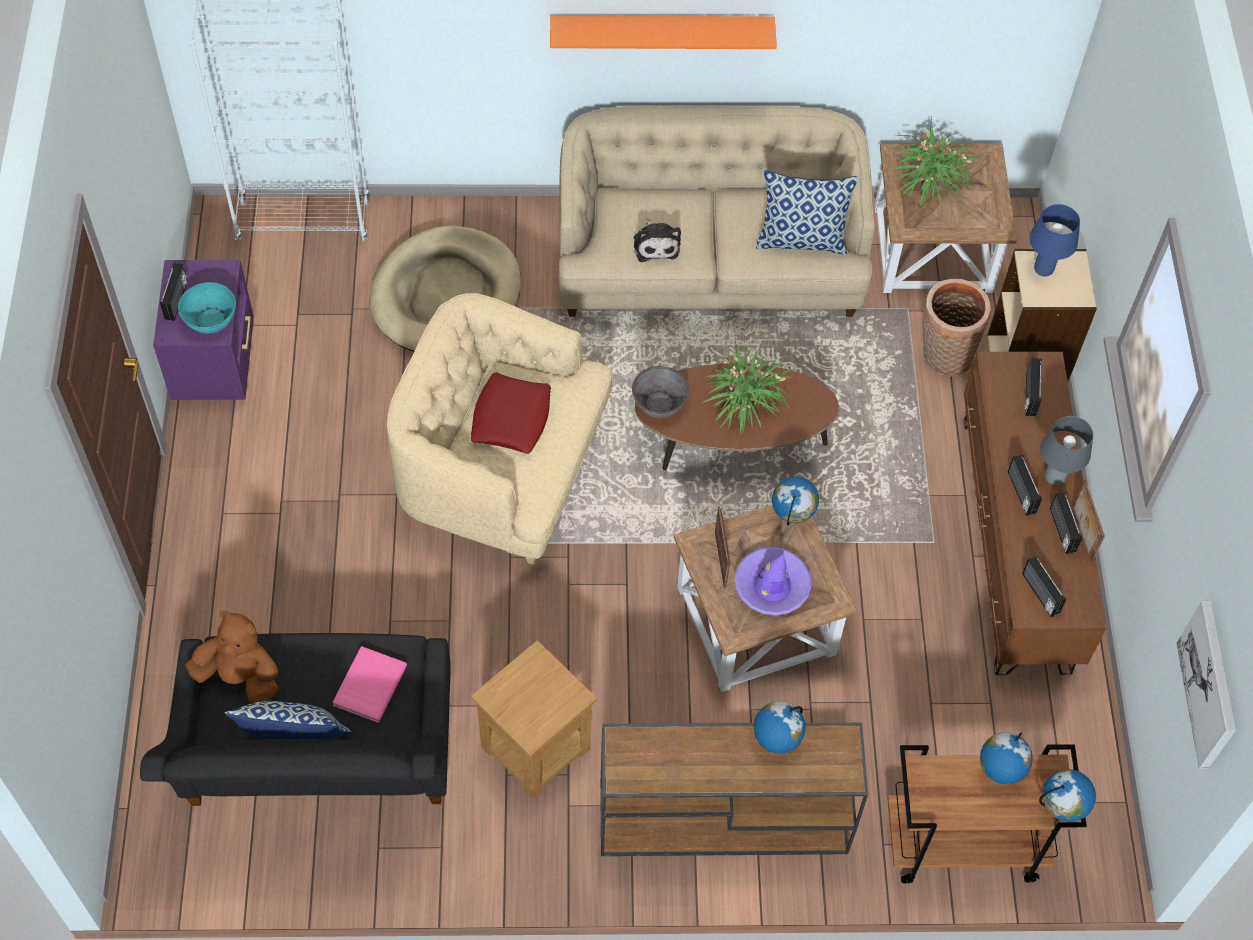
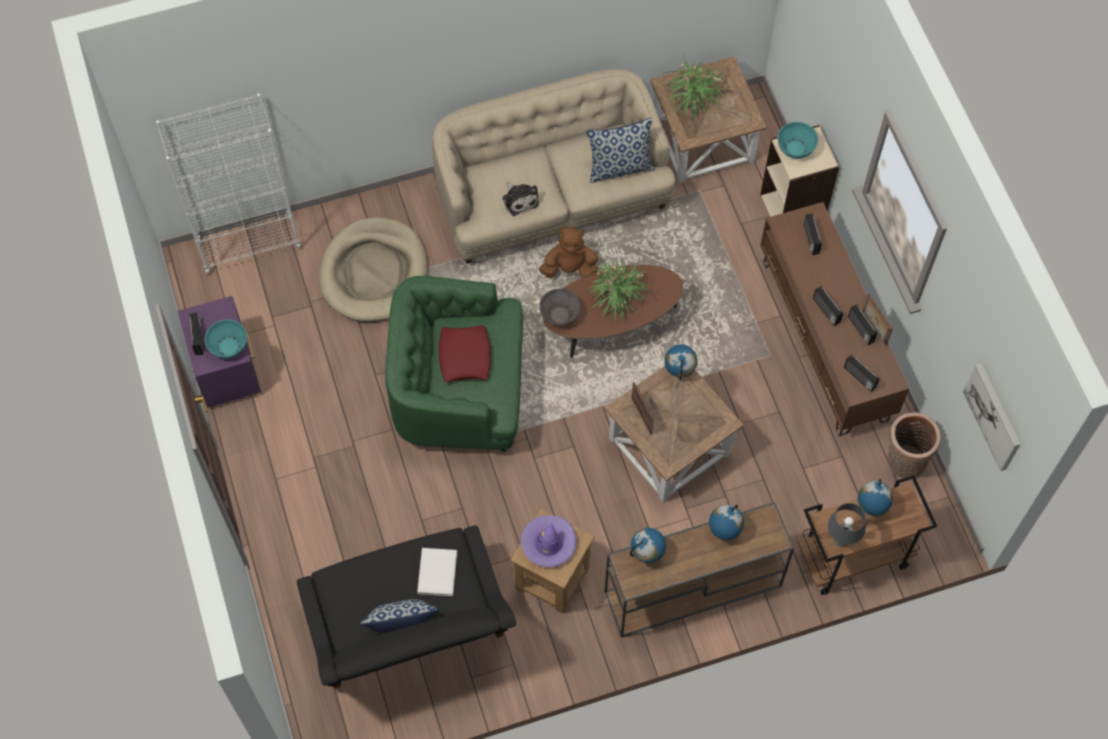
camera: 15 degrees left, 5 degrees up
brown plush toy [185,611,278,702] -> brown plush toy moved to [539,227,598,278]
pink book [332,646,407,723] -> white book [417,548,458,596]
beige armchair [387,293,612,565] -> green armchair [385,276,523,452]
orange shelf [550,15,777,49] -> none
purple hat [735,547,812,616] -> purple hat moved to [521,515,577,568]
basket [923,279,991,377] -> basket moved to [887,412,940,478]
blue table lamp [1029,204,1080,277] -> turquoise bowl [777,122,818,159]
globe [1039,769,1096,822] -> globe moved to [630,528,666,563]
grey table lamp [1040,416,1093,485] -> grey table lamp moved to [828,503,866,547]

